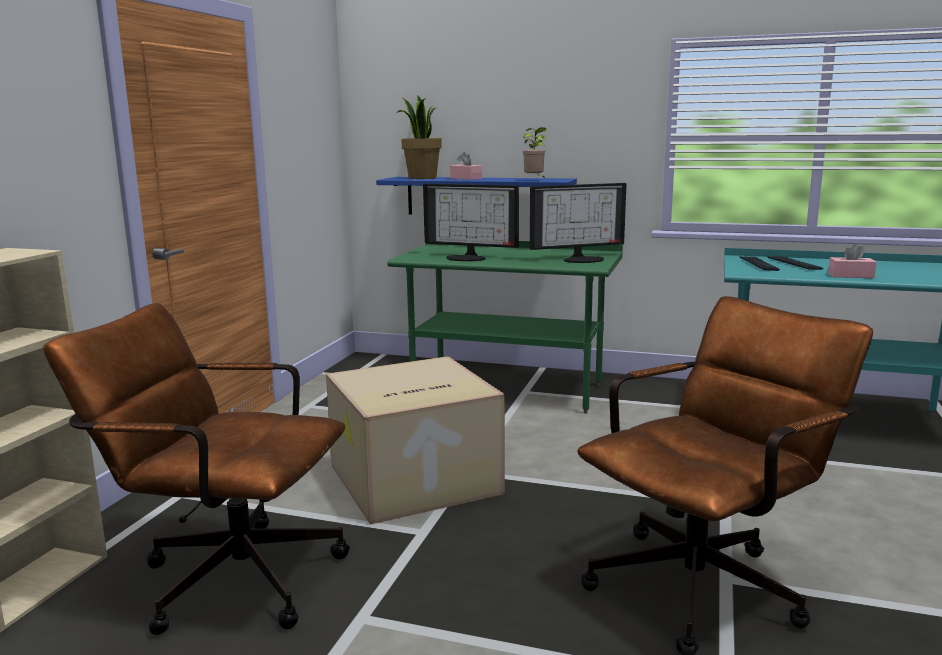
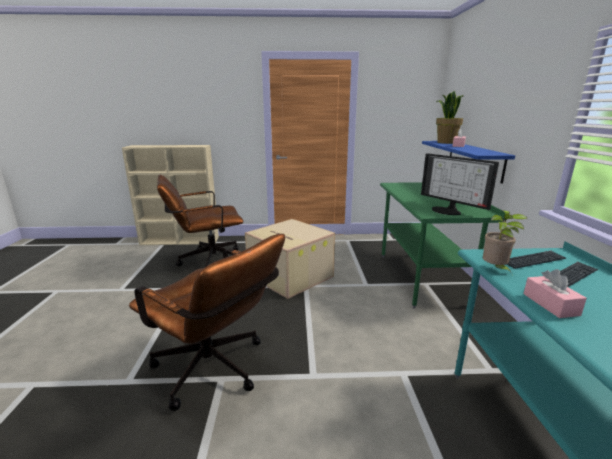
camera: 70 degrees right, 5 degrees up
brown office chair [43,303,350,635] -> brown office chair turned 105 degrees counterclockwise [157,175,243,267]
monitor [423,184,519,261] -> none
potted plant [523,127,549,179] -> potted plant moved to [483,210,527,274]

